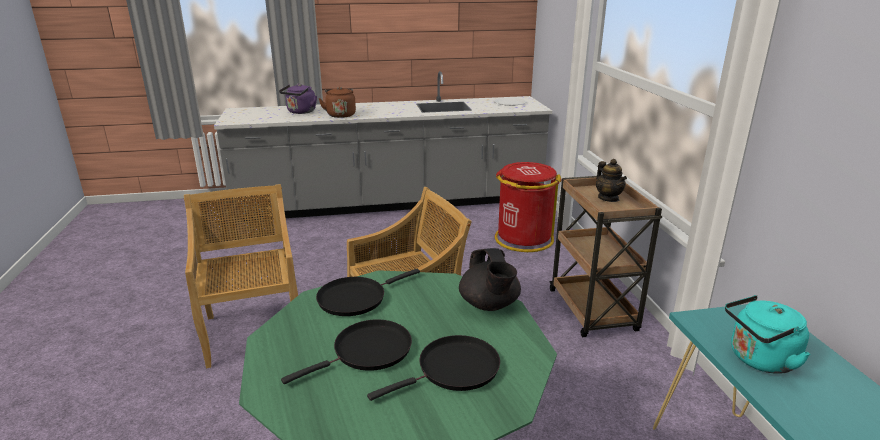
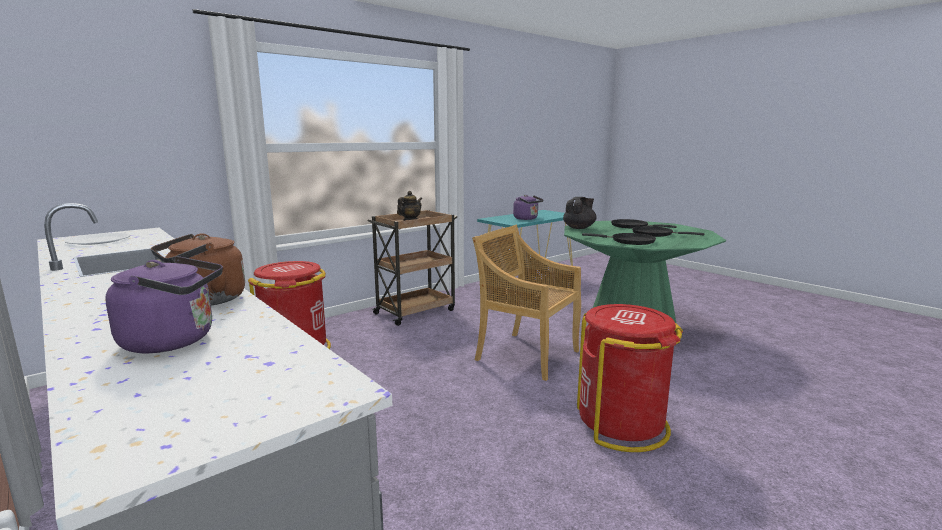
camera: 120 degrees left, 10 degrees down
beige chair [184,184,298,368] -> red trash can [577,304,683,452]
turquoise kettle [725,295,810,374] -> purple kettle [513,195,543,220]

